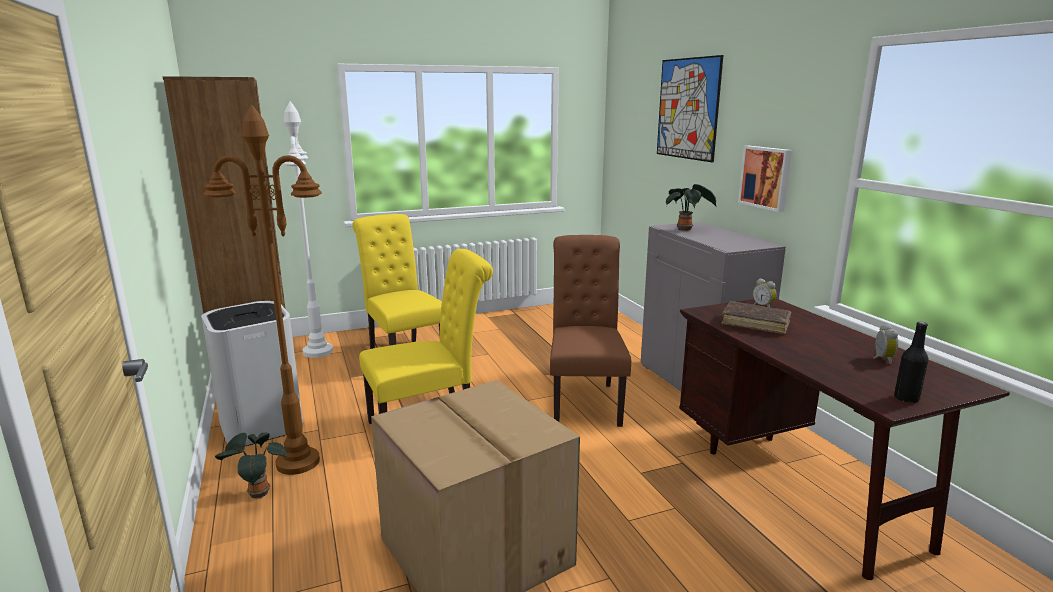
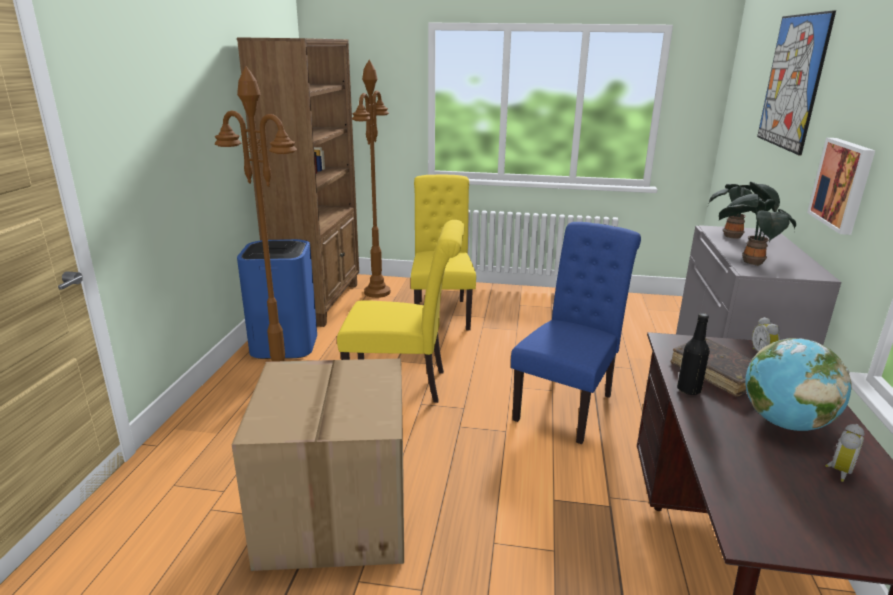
camera: 30 degrees right, 5 degrees up
white trash can [201,301,303,446] -> blue trash can [237,239,317,359]
potted plant [215,433,288,499] -> potted plant moved to [718,194,796,266]
white floor lamp [284,101,333,358] -> brown floor lamp [352,60,390,298]
brown chair [550,235,631,427] -> blue chair [511,222,641,444]
black bottle [894,322,929,403] -> black bottle moved to [677,313,710,395]
none -> globe [745,338,852,431]

